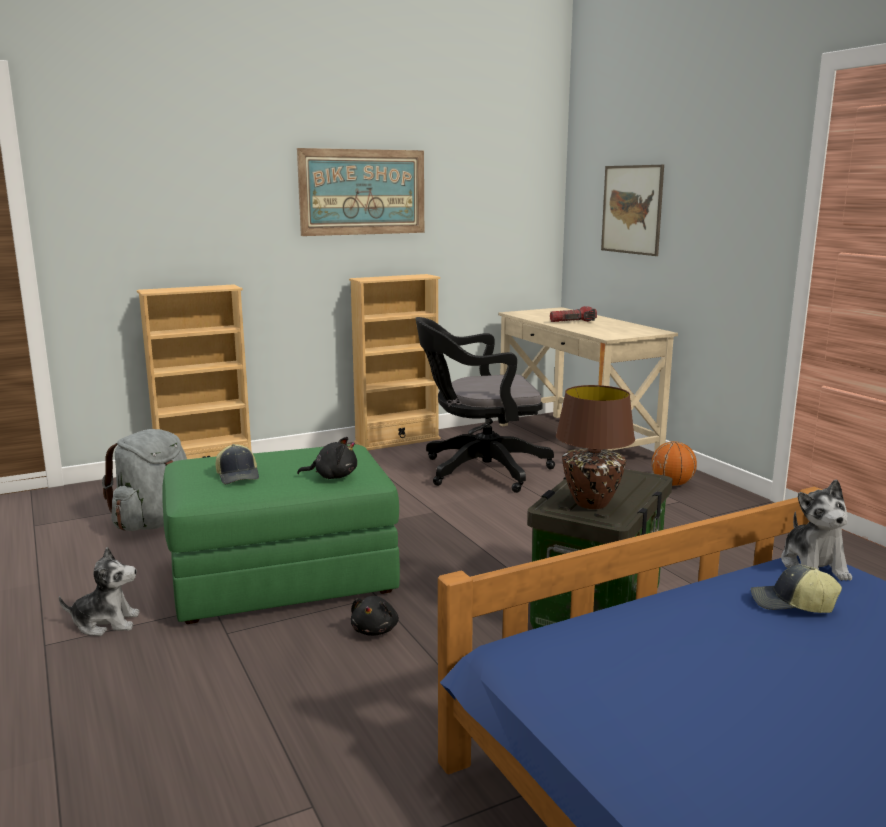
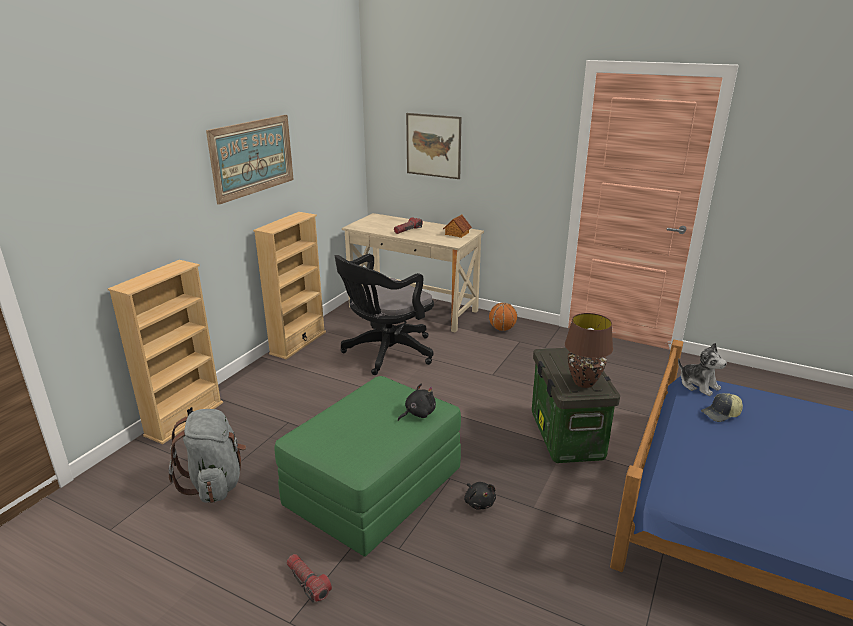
camera: 35 degrees left, 10 degrees up
plush toy [59,547,140,636] -> flashlight [287,554,332,603]
cap [216,444,259,484] -> none
none -> toy house [443,215,472,238]

